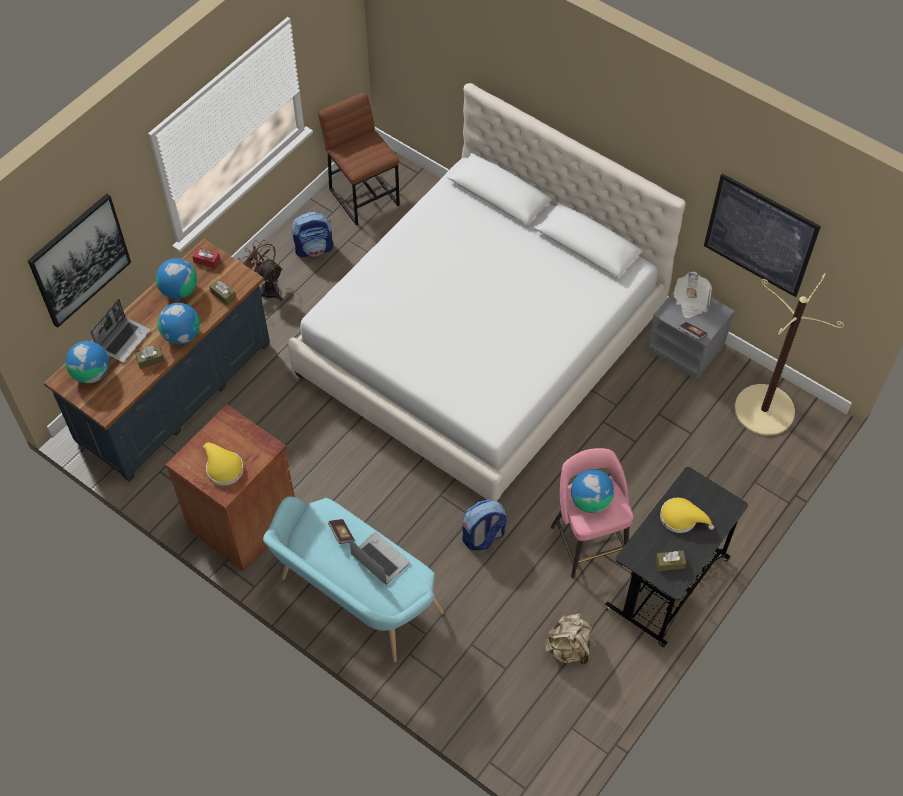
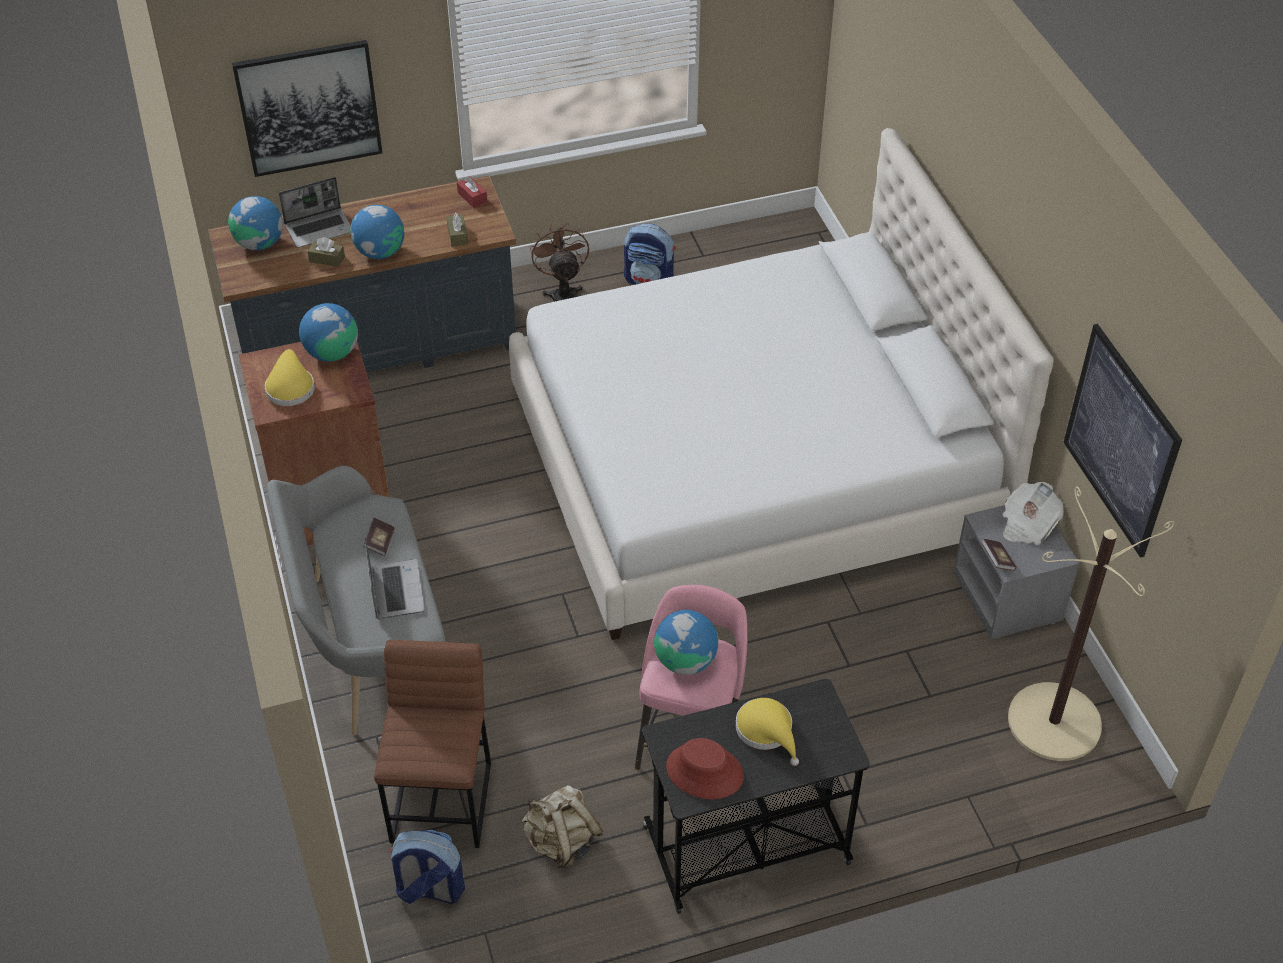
camera: 35 degrees right, 10 degrees down
globe [156,258,197,299] -> globe moved to [299,303,358,362]
turquoise bench [263,497,444,662] -> grey bench [267,466,445,735]
brown chair [318,92,400,225] -> brown chair moved to [374,640,491,848]
backpack [462,500,507,551] -> backpack moved to [388,830,465,904]
brown tissue box [655,551,686,571] -> red hat [666,738,744,799]

